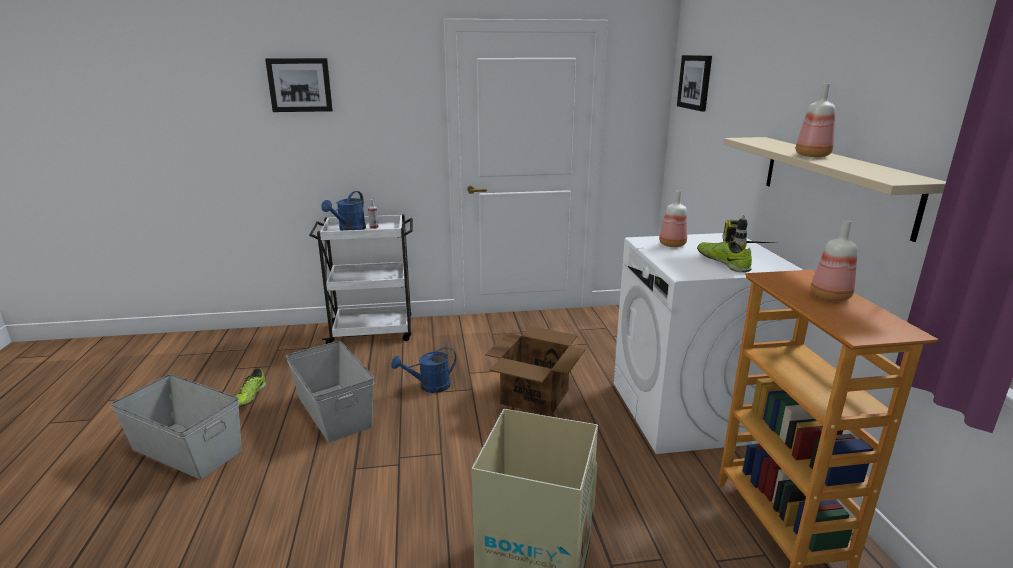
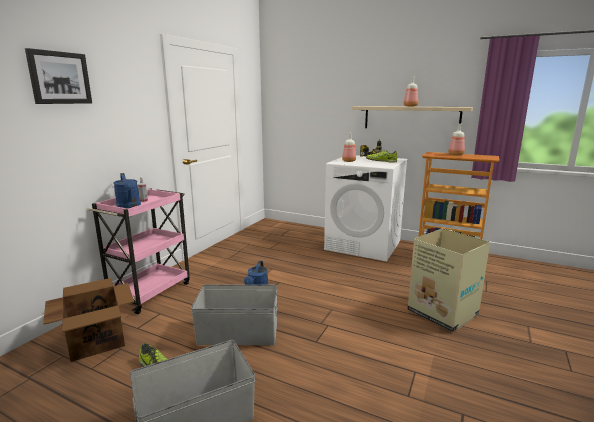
camera: 55 degrees left, 5 degrees down
white cart [309,215,413,344] -> pink cart [88,188,190,314]
cardboard box [485,326,585,417] -> cardboard box moved to [43,278,134,362]
picture [677,55,712,111] -> none

